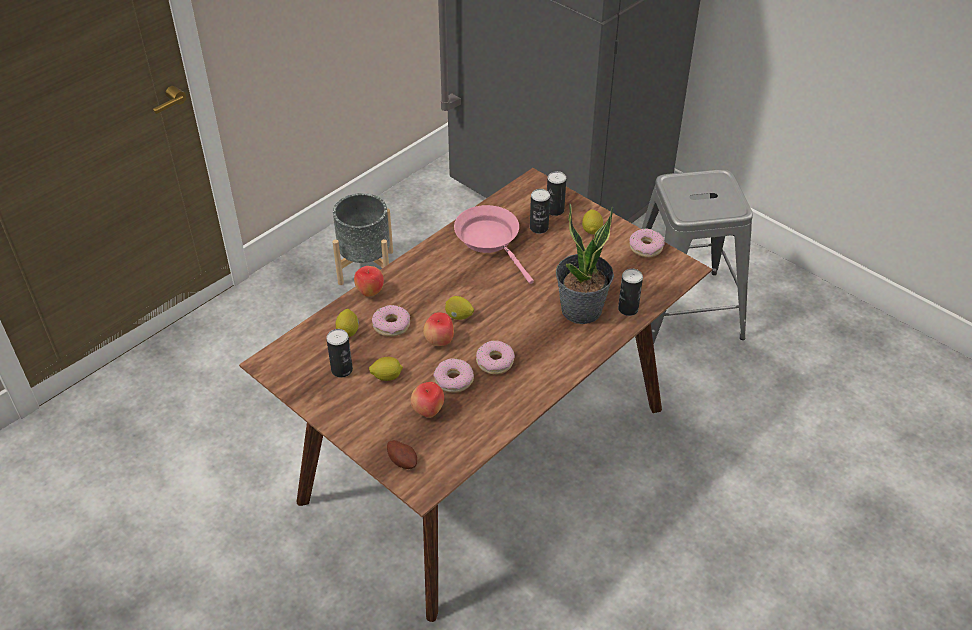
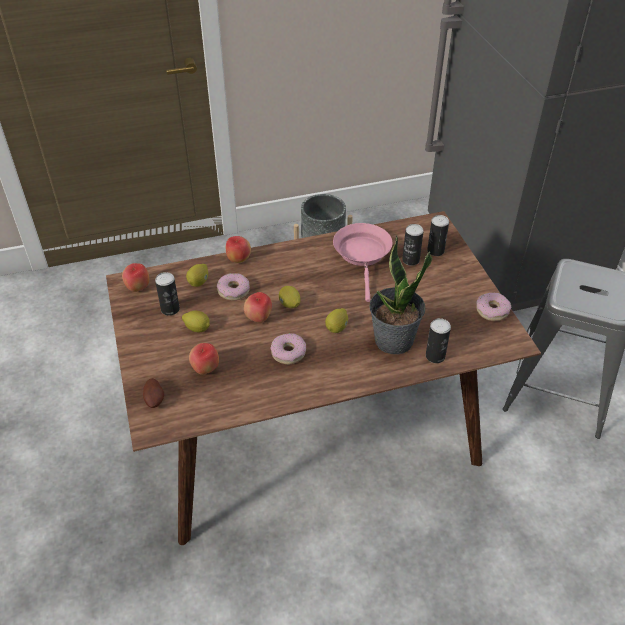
camera: 30 degrees right, 0 degrees up
donut [434,358,474,393] -> none
lemon [582,209,603,234] -> lemon moved to [325,308,348,333]
none -> apple [122,263,149,292]

